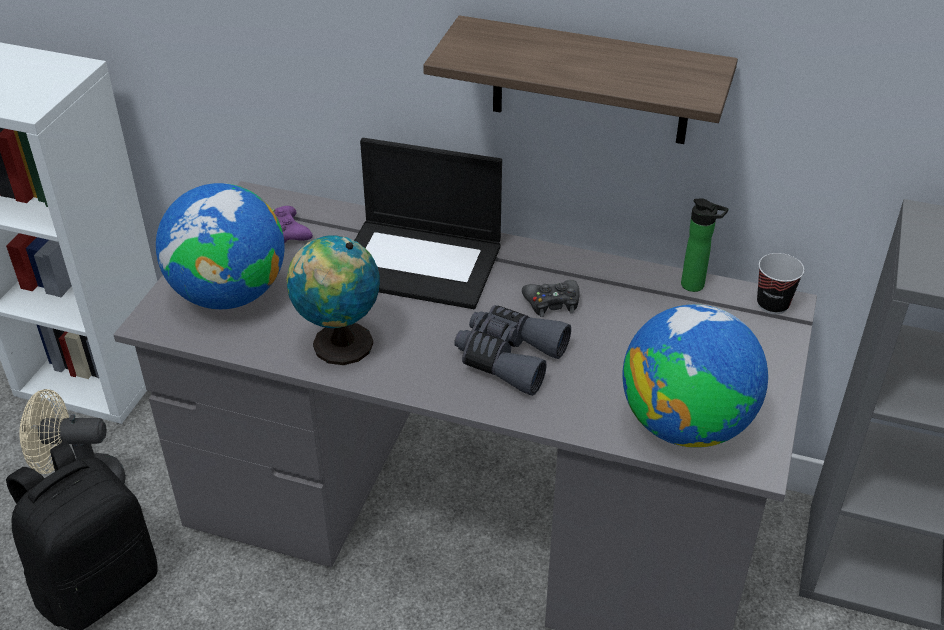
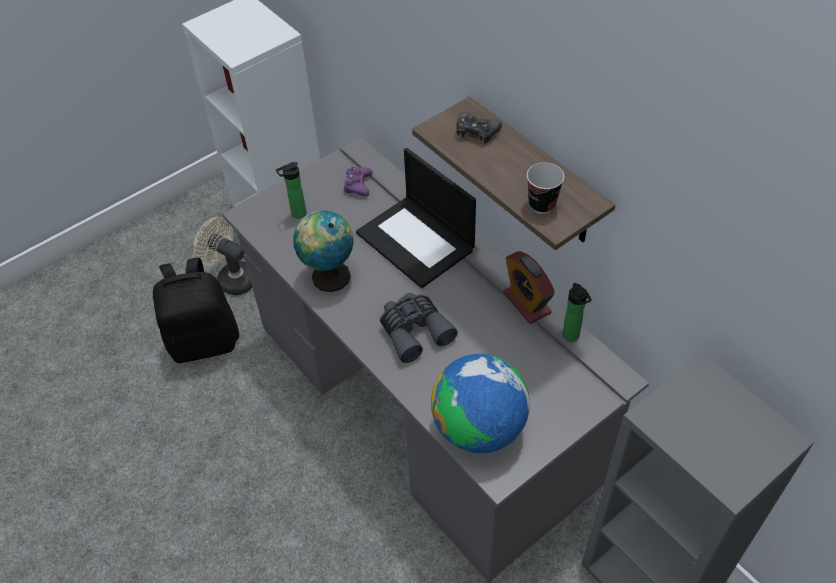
camera: 35 degrees right, 10 degrees up
globe [156,183,285,309] -> bottle [276,162,306,219]
black game controller [522,280,580,317] -> black game controller moved to [457,112,502,144]
cup [757,253,804,314] -> cup moved to [527,163,564,214]
none -> alarm clock [503,251,555,324]

